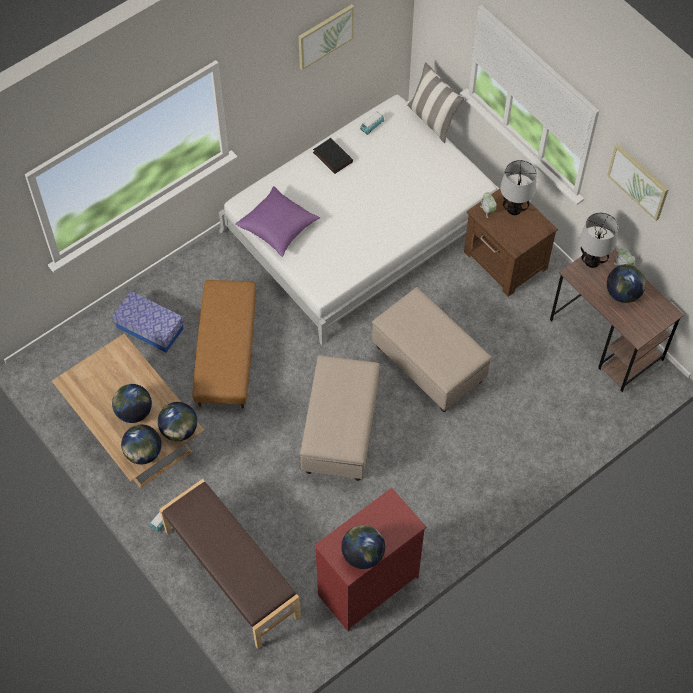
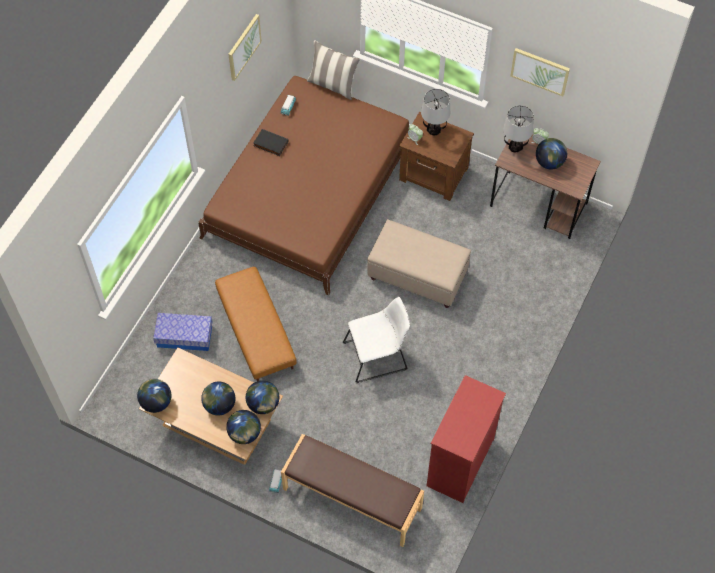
camera: 25 degrees left, 0 degrees up
white bed [219,94,496,345] -> brown bed [198,76,409,295]
purple pillow [235,186,320,257] -> none
beige ottoman [300,355,380,481] -> white chair [343,297,410,383]
globe [341,525,385,569] -> globe moved to [137,379,171,413]

